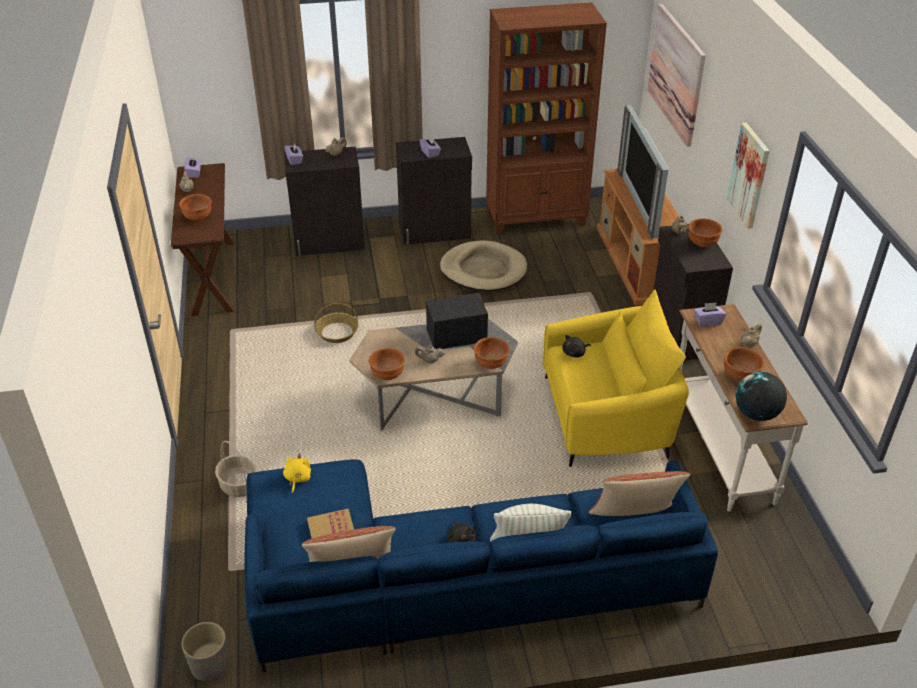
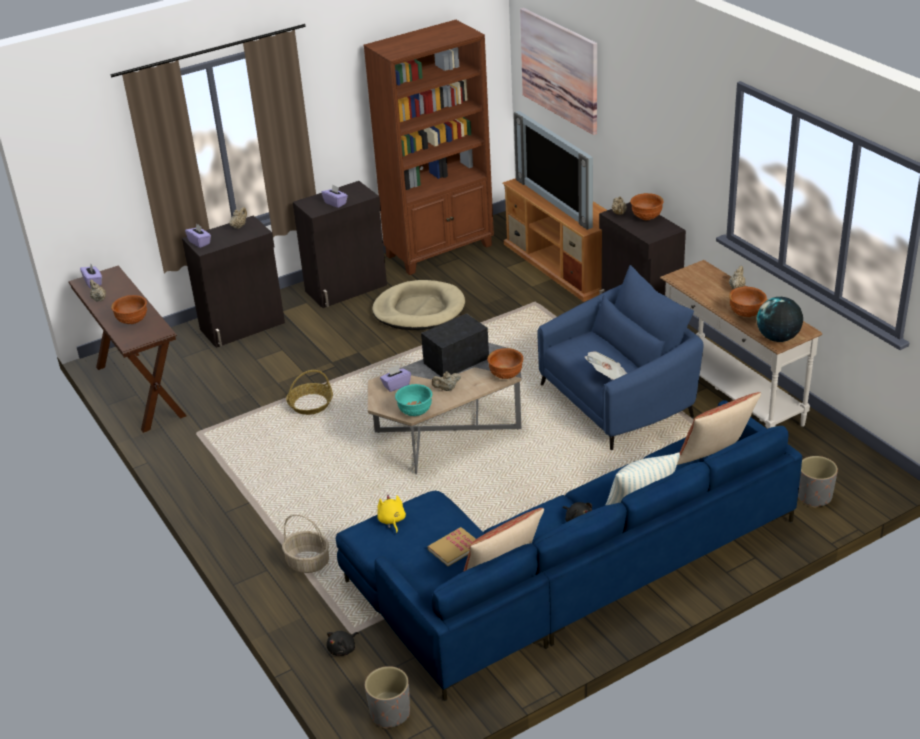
camera: 20 degrees left, 5 degrees down
brown bowl [369,348,405,380] -> turquoise bowl [395,384,432,416]
yellow armchair [543,289,689,467] -> blue armchair [537,265,704,450]
black plush toy [562,335,591,357] -> black plush toy moved to [327,631,359,656]
purple tissue box [694,302,726,327] -> purple tissue box moved to [380,365,411,392]
picture [727,123,769,229] -> none
none -> newspaper [585,352,627,380]
none -> grey planter [798,456,838,508]

